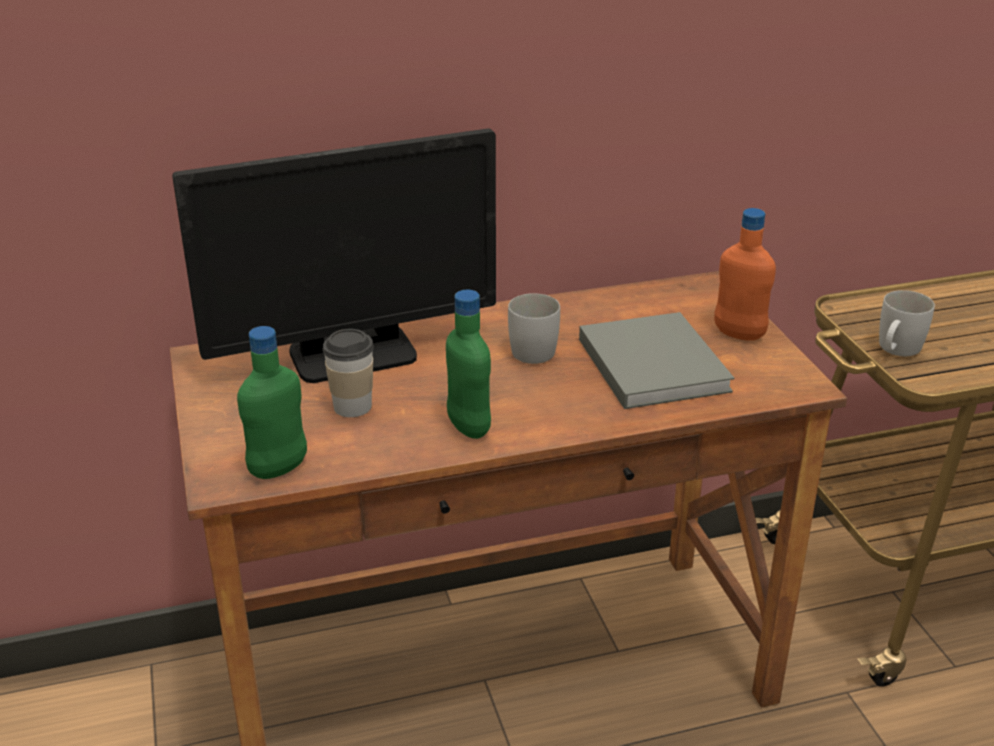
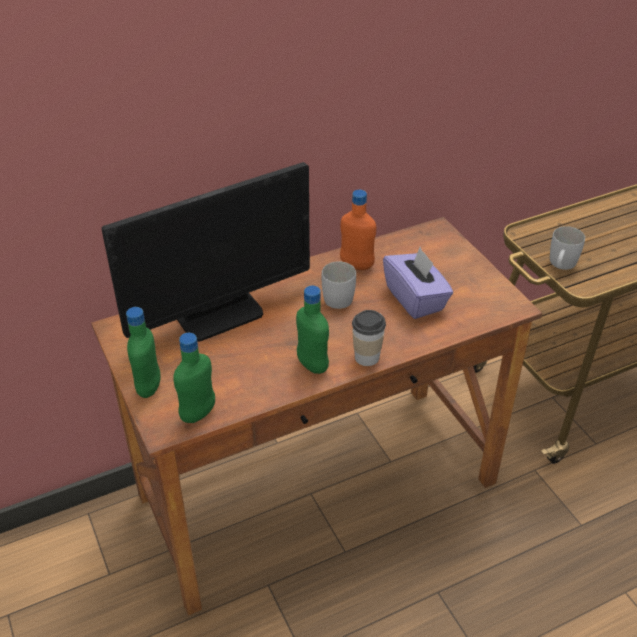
camera: 10 degrees left, 10 degrees up
cup [323,329,374,417] -> cup moved to [352,310,386,366]
grey book [579,312,734,409] -> purple tissue box [383,247,453,319]
orange bottle [714,208,776,341] -> orange bottle moved to [340,190,376,270]
none -> green bottle [126,307,161,398]

